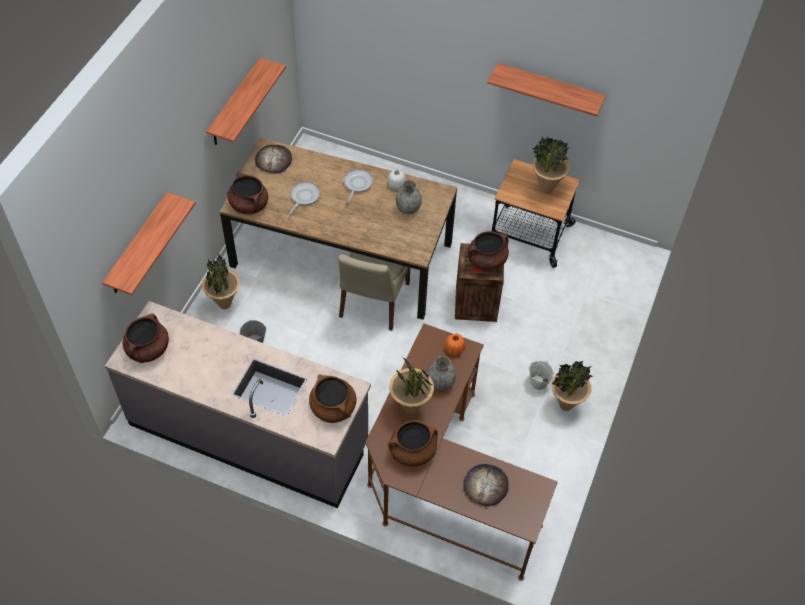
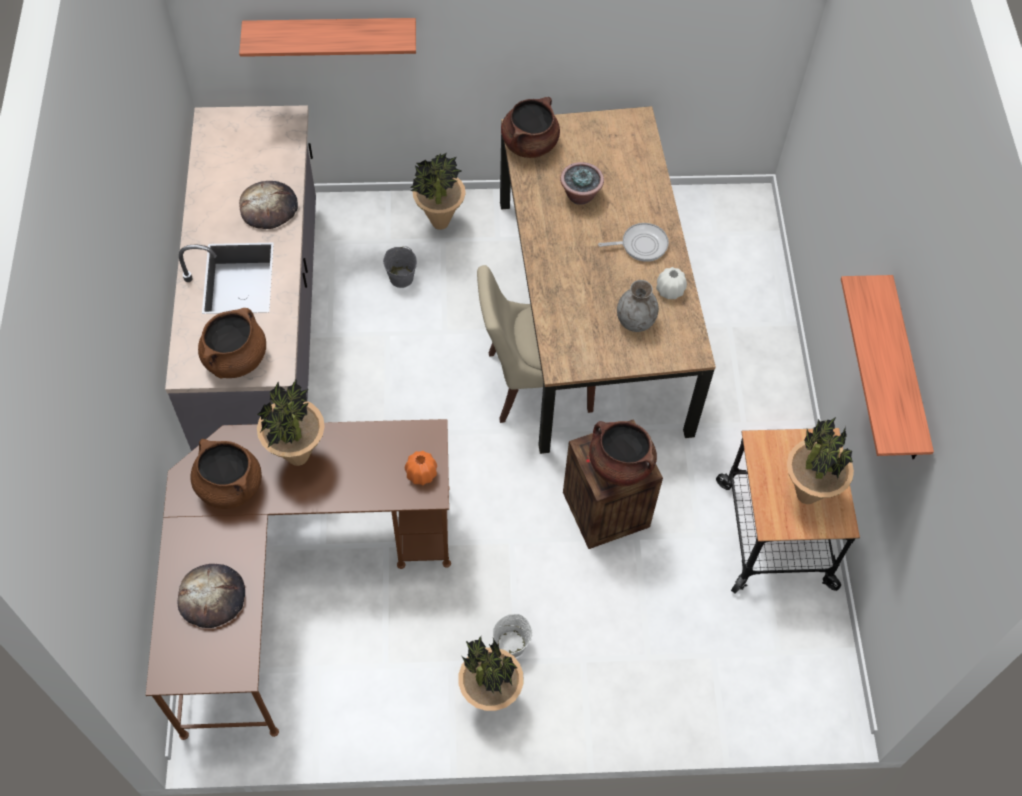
camera: 65 degrees right, 5 degrees up
brown cooking pot [123,314,169,363] -> none
shelf [206,58,286,145] -> none
bread [255,145,292,173] -> bread moved to [239,181,298,229]
frying pan [289,182,320,214] -> potted plant [560,162,604,205]
grey vase [427,356,456,391] -> none

